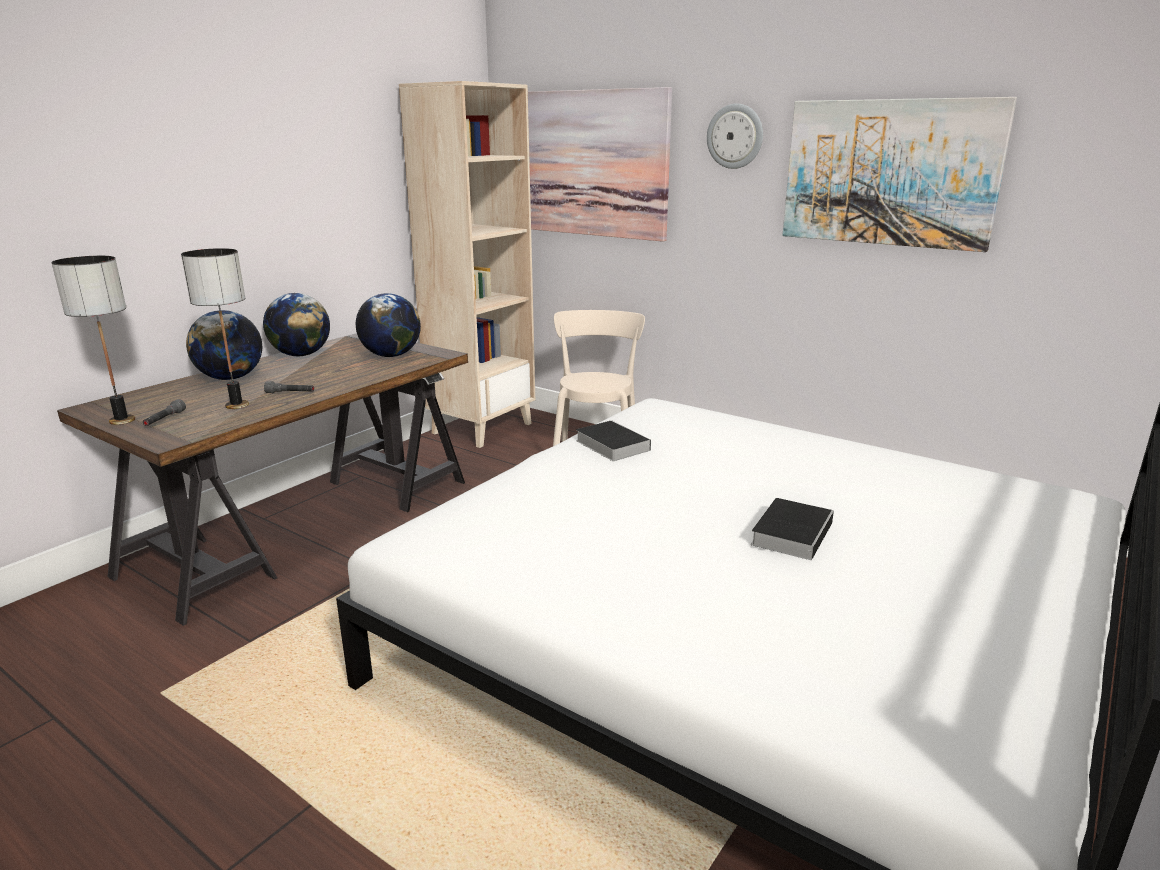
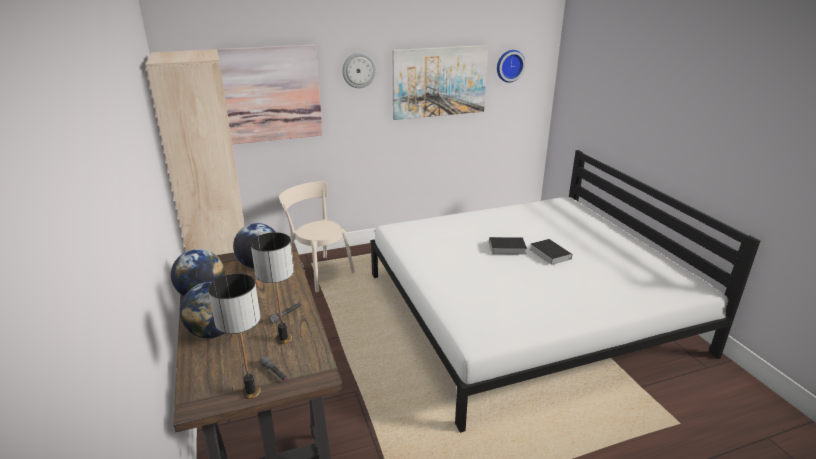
camera: 55 degrees left, 5 degrees up
book [576,420,651,461] -> book moved to [482,237,527,254]
none -> wall clock [497,50,525,83]

